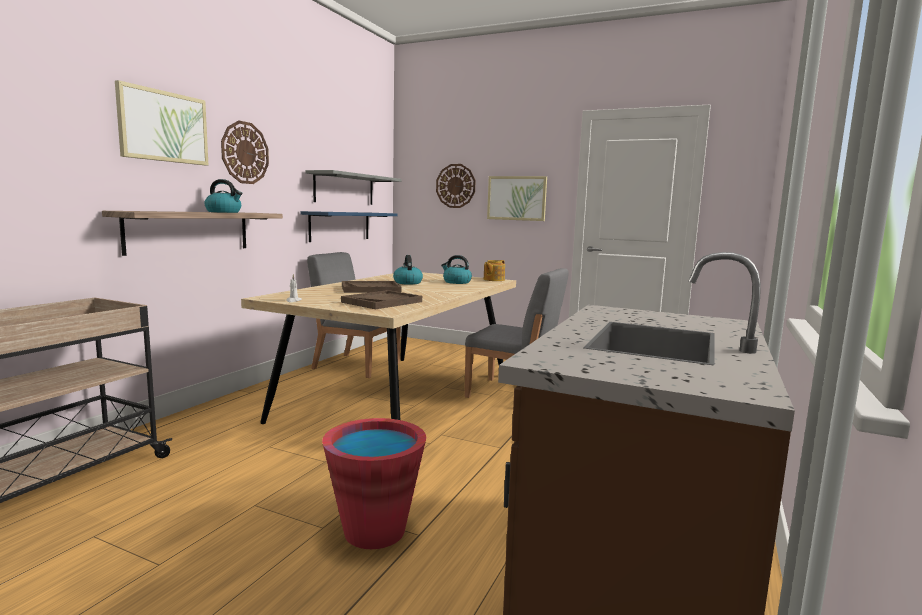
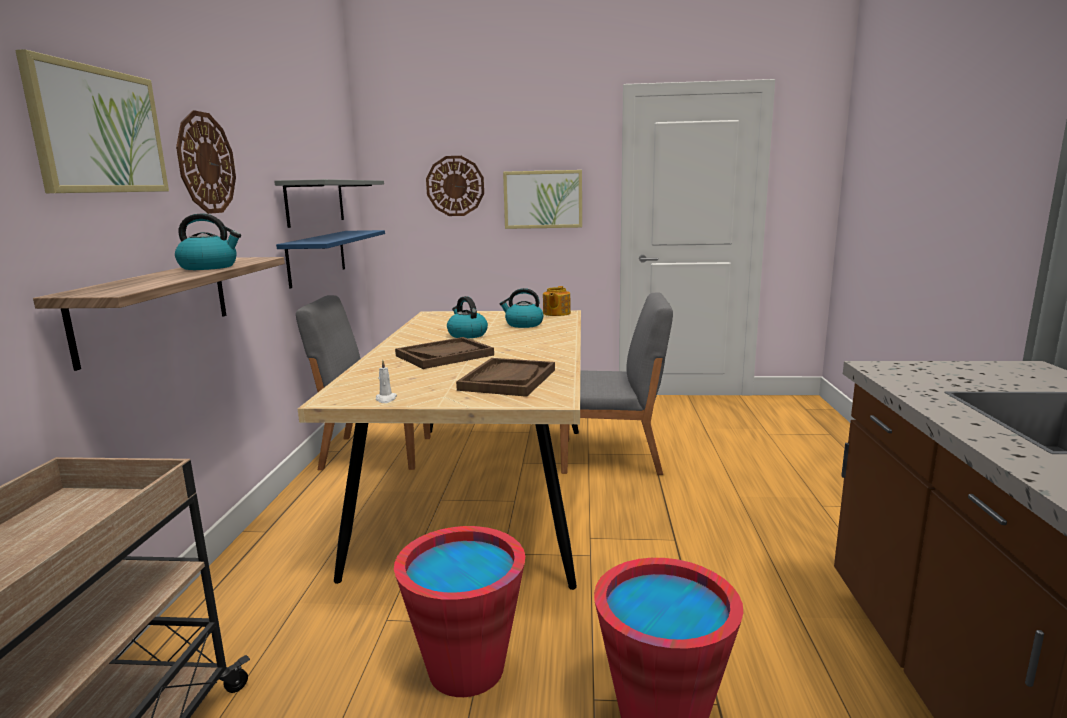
camera: 20 degrees left, 5 degrees up
none -> red bucket [394,526,525,697]

